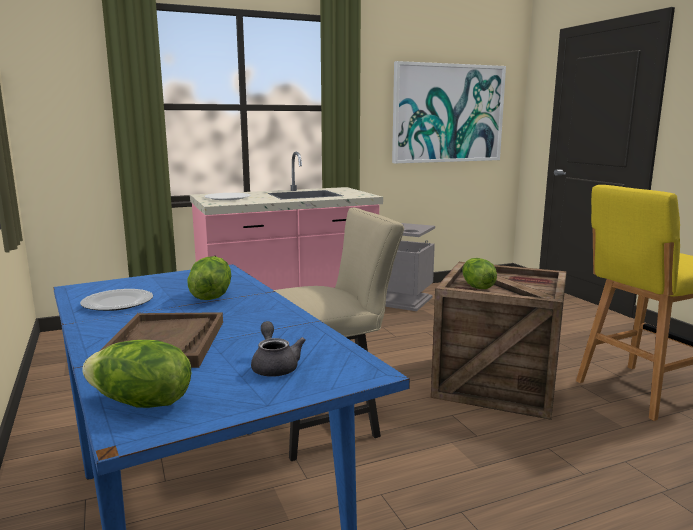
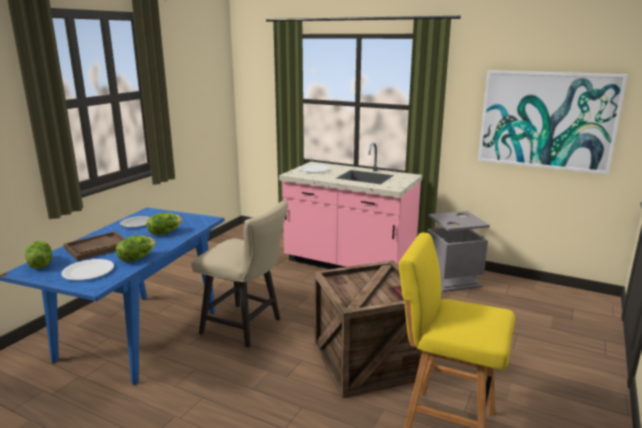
camera: 50 degrees right, 5 degrees up
grey teapot [251,321,306,377] -> white plate [61,259,114,281]
lettuce [463,258,497,289] -> lettuce moved to [116,235,156,261]

